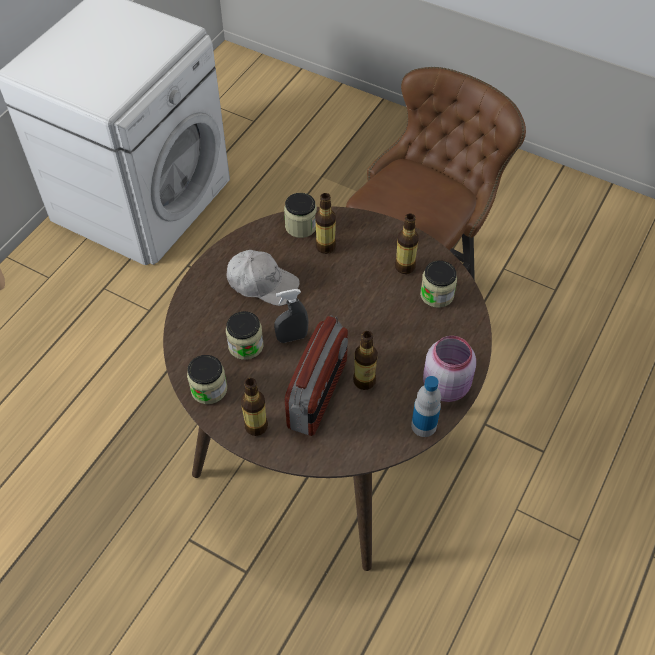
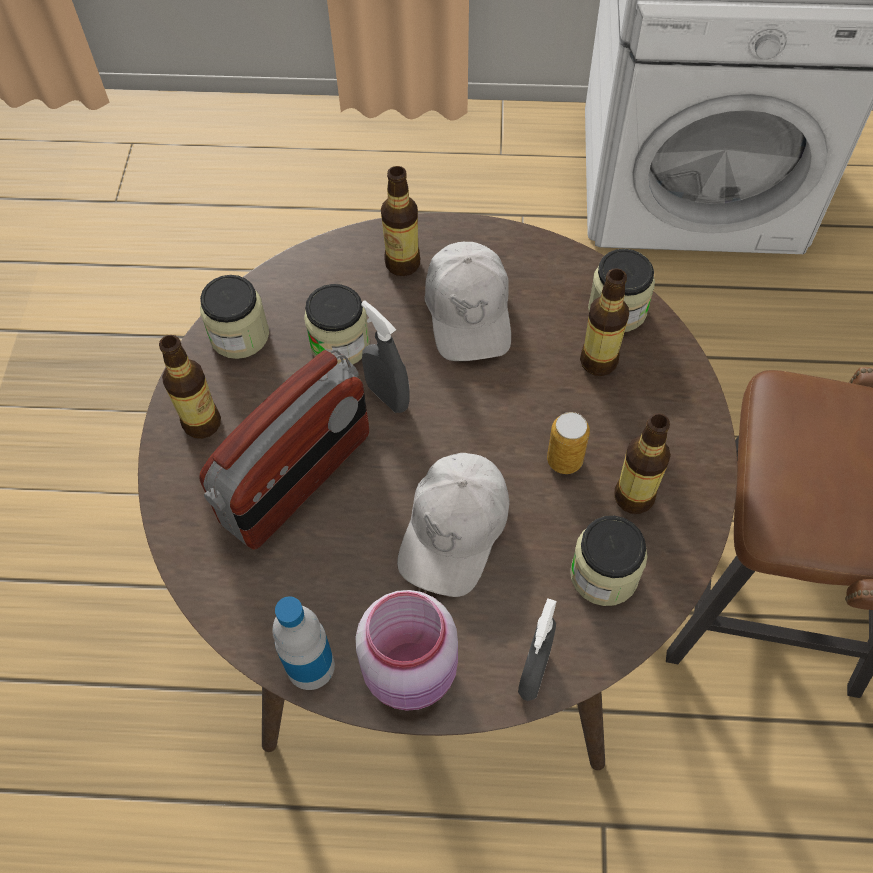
camera: 65 degrees right, 5 degrees up
radio [285,315,348,436] -> radio turned 45 degrees counterclockwise [199,350,369,549]
bottle [353,331,378,390] -> bottle moved to [381,166,420,276]
none -> white cap [397,453,509,597]
none -> grey spray bottle [518,599,557,701]
none -> can [547,412,590,474]

